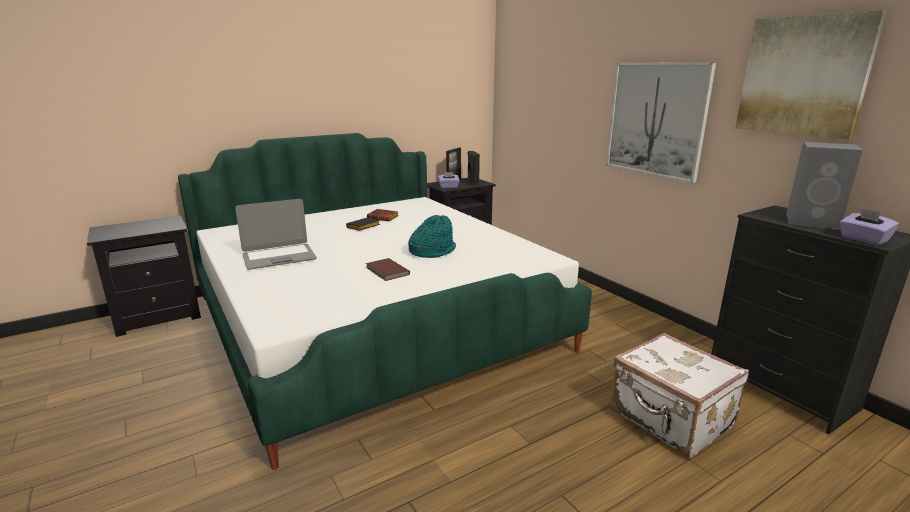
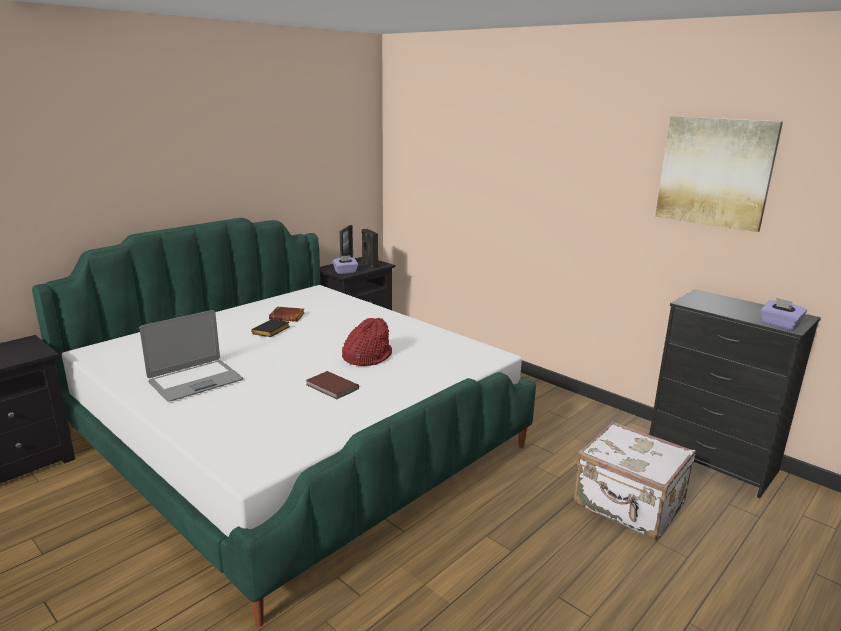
camera: 15 degrees left, 0 degrees up
turquoise hat [408,215,456,258] -> red hat [342,318,392,366]
picture [606,62,716,183] -> none
grey speaker [786,142,863,230] -> none

